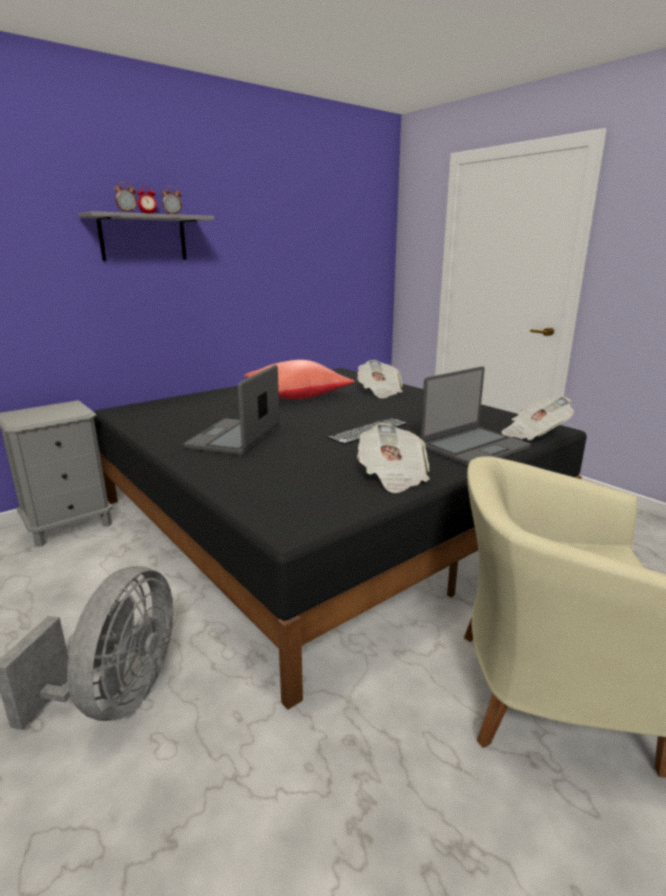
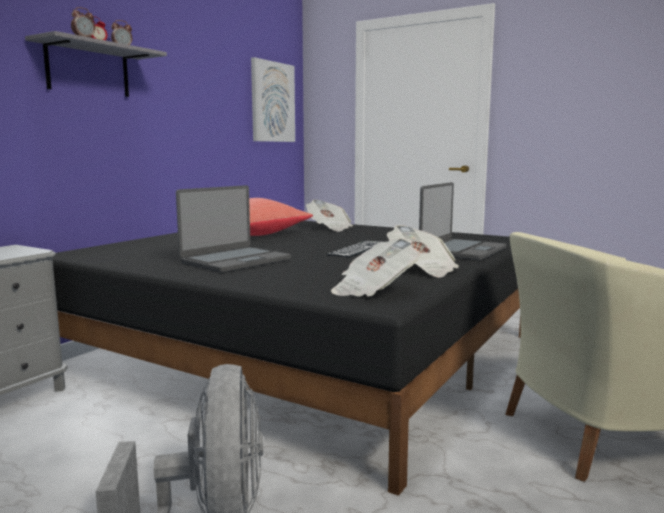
camera: 20 degrees left, 10 degrees down
laptop [183,365,280,455] -> laptop turned 135 degrees counterclockwise [176,185,291,273]
newspaper [501,397,574,440] -> newspaper moved to [331,238,419,297]
none -> picture [251,57,295,142]

